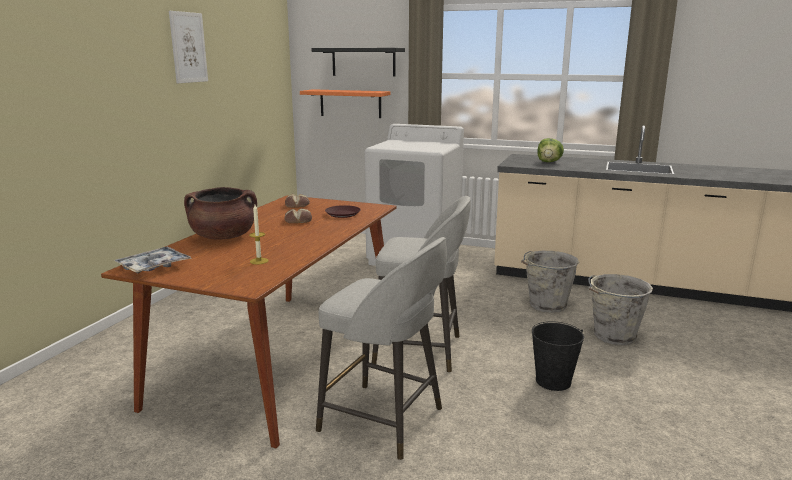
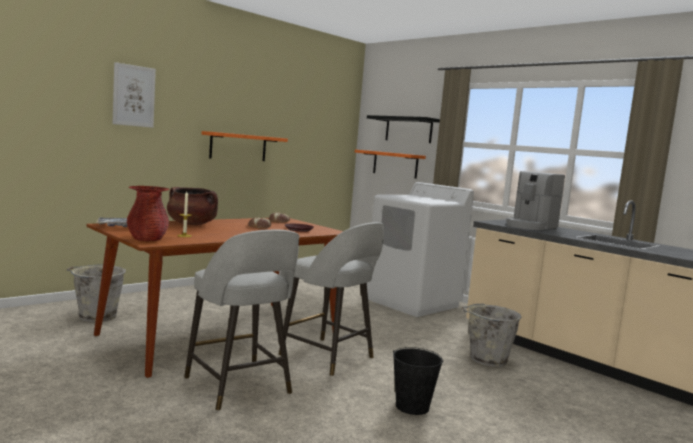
camera: 25 degrees right, 10 degrees down
picture [169,11,208,83] -> picture moved to [113,62,156,128]
lettuce [537,138,564,162] -> coffee machine [506,171,565,230]
grey bucket [588,274,653,345] -> grey bucket moved to [66,264,126,322]
none -> red vase [127,186,169,241]
none -> orange shelf [202,131,288,161]

